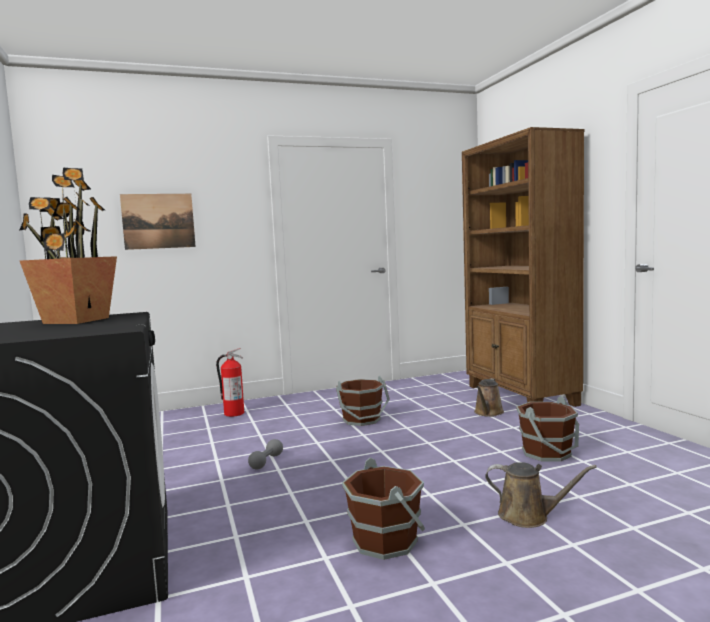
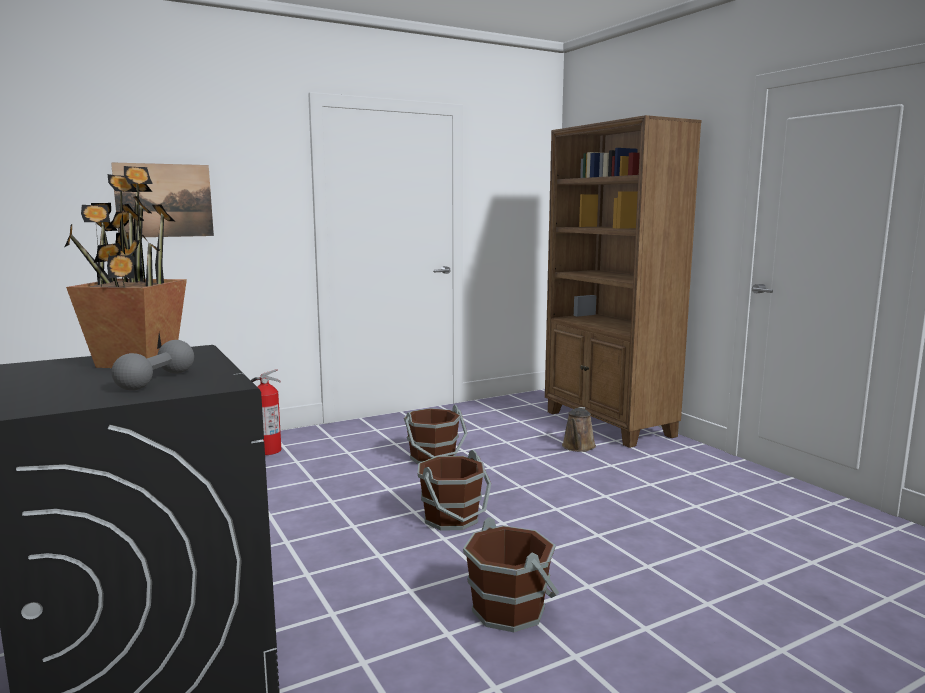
camera: 10 degrees left, 5 degrees up
grey dumbbell [248,439,283,469] -> grey dumbbell moved to [111,340,194,391]
brown watering can [485,462,597,528] -> none
brown bucket [516,396,579,462] -> brown bucket moved to [417,450,491,531]

